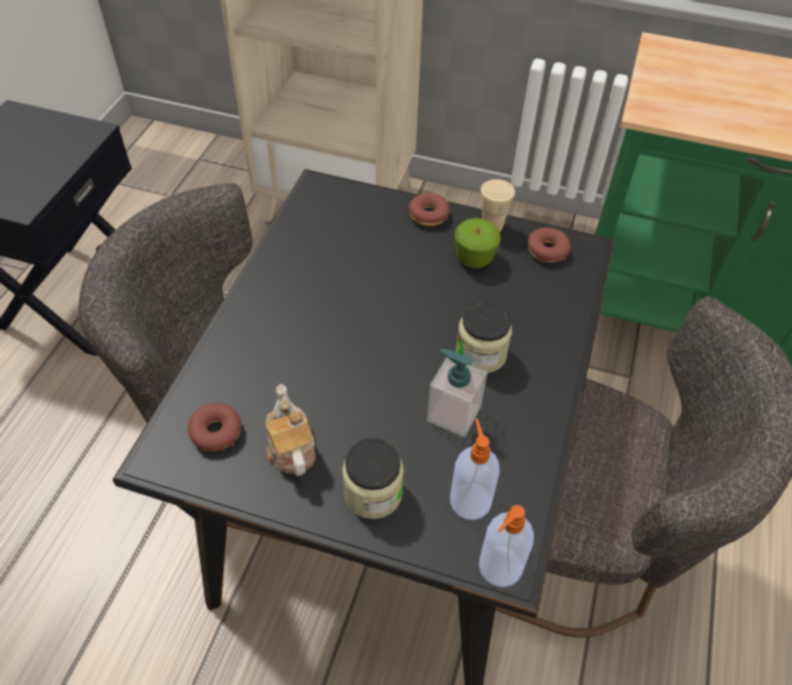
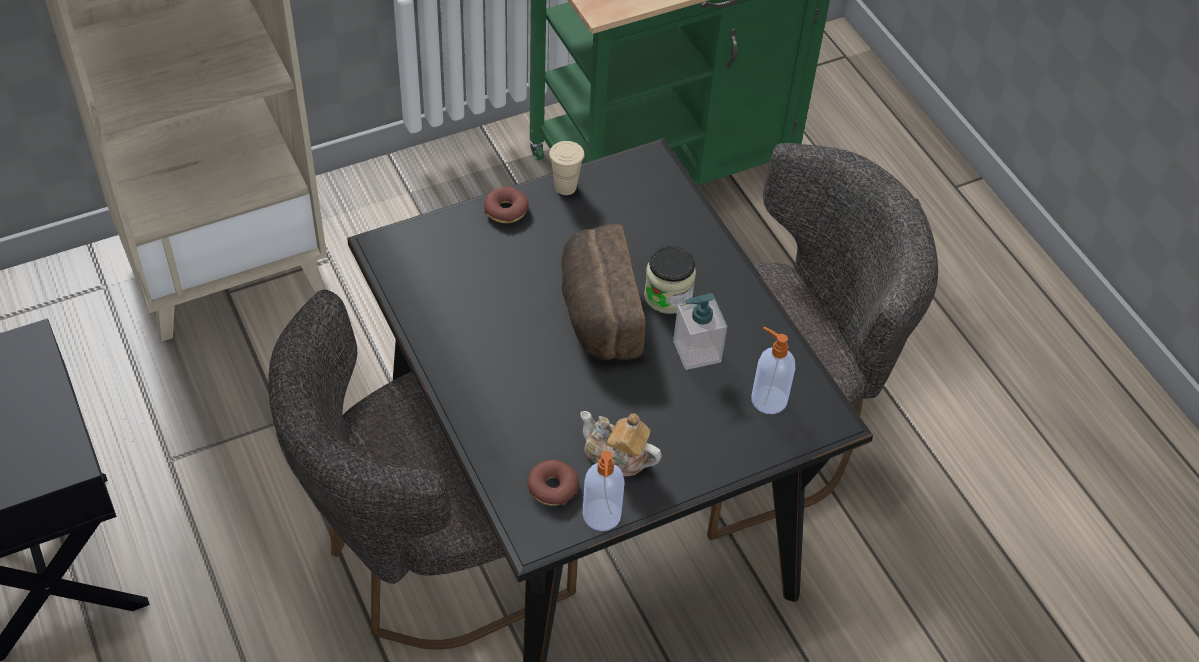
camera: 45 degrees left, 0 degrees up
jar [342,438,404,519] -> none
apple [455,218,500,268] -> none
soap dispenser [479,505,534,587] -> soap dispenser moved to [583,451,625,531]
donut [527,228,570,263] -> none
none -> bread [561,224,646,360]

